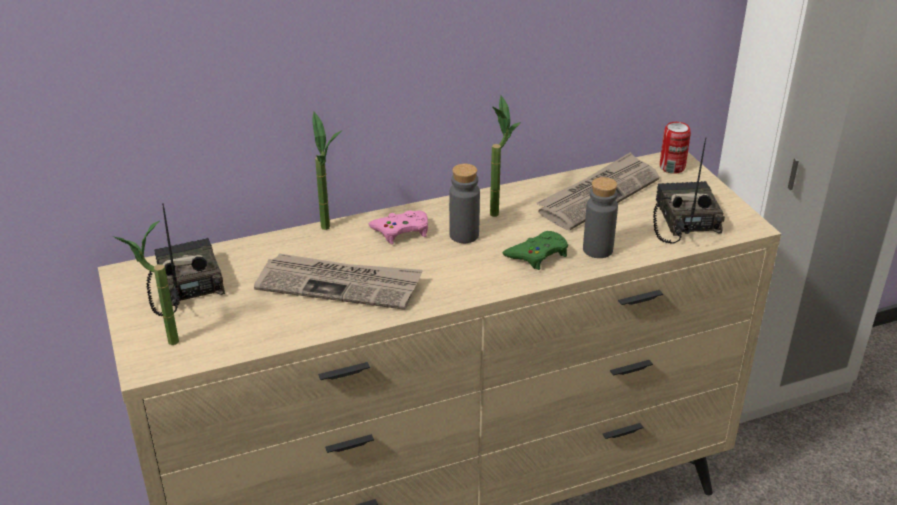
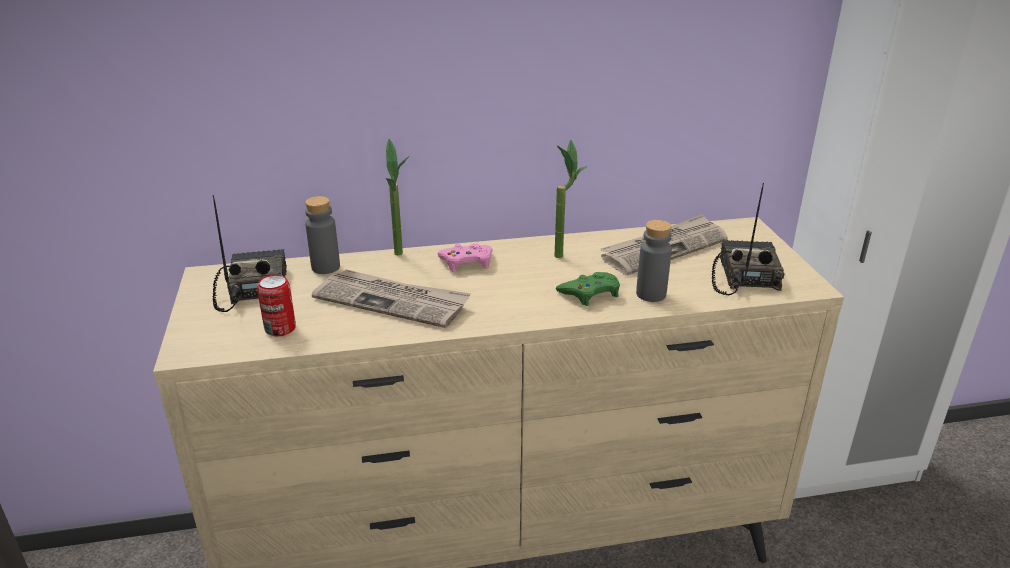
camera: 10 degrees right, 5 degrees down
potted plant [112,221,179,345] -> none
grey bottle [449,164,480,243] -> grey bottle moved to [305,196,340,274]
can [660,122,691,174] -> can moved to [257,275,296,336]

